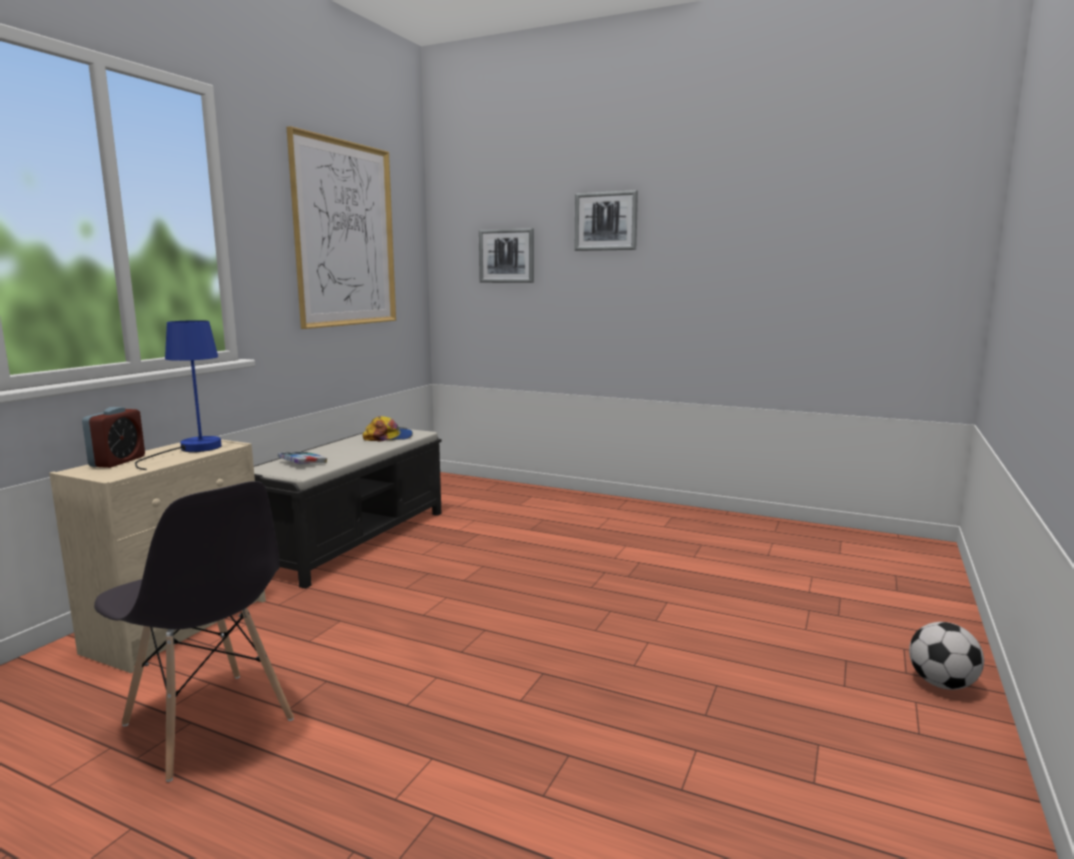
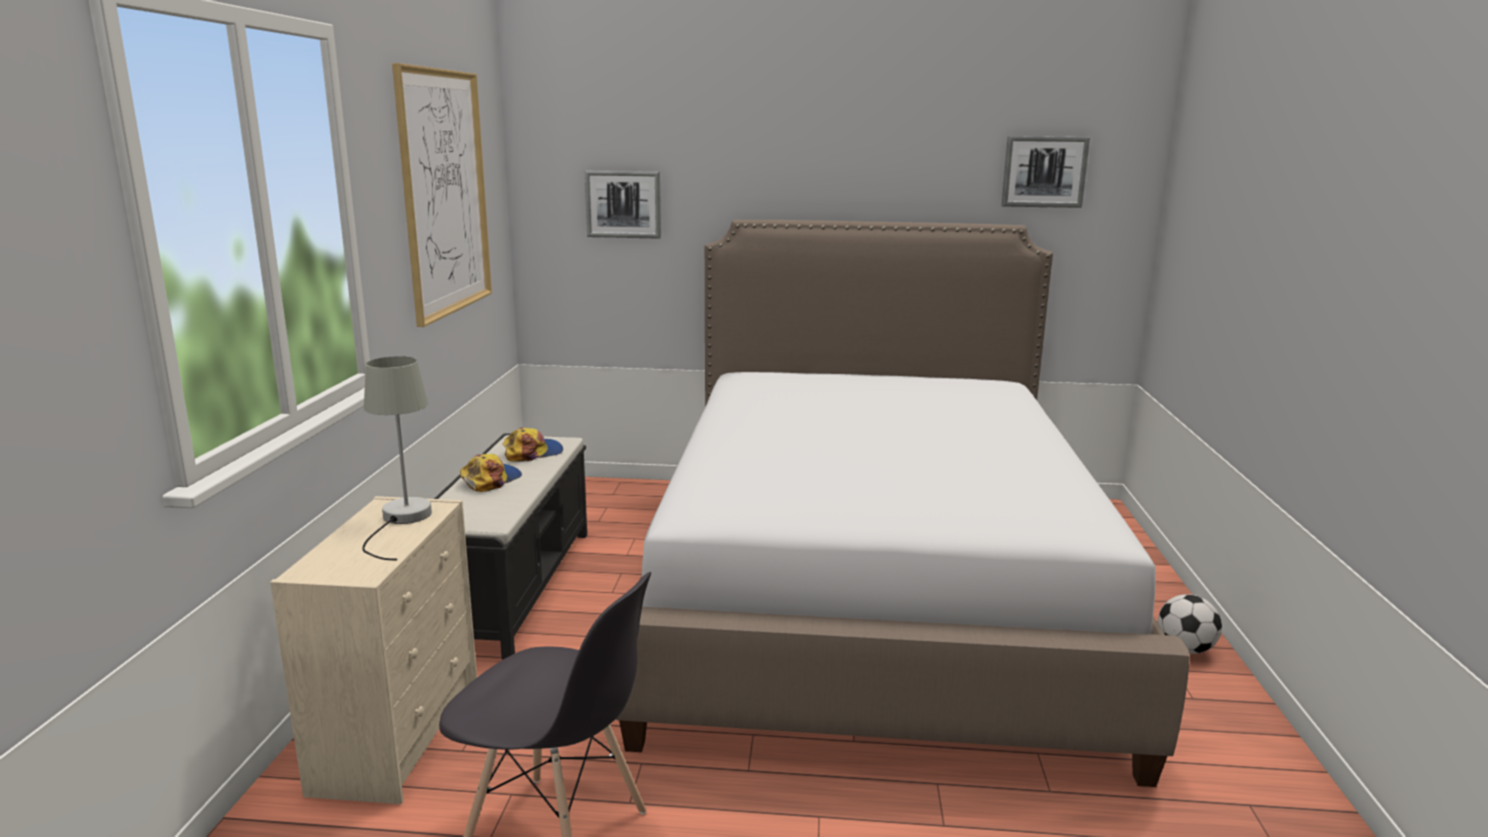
camera: 20 degrees left, 5 degrees up
alarm clock [82,407,145,468] -> none
blue table lamp [135,320,222,470] -> grey table lamp [362,356,432,560]
book [278,452,327,464] -> none
picture [575,190,638,251] -> picture moved to [1002,136,1090,208]
none -> cap [460,454,522,492]
none -> bed [616,220,1190,787]

